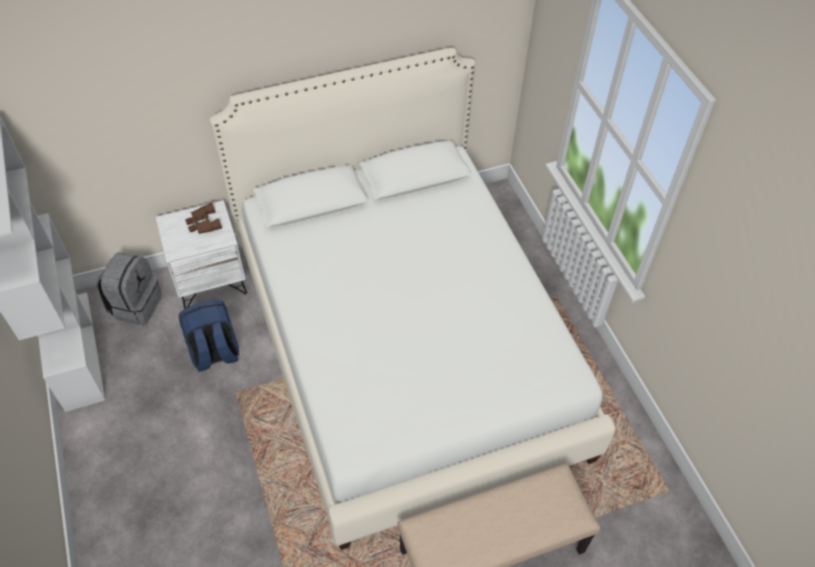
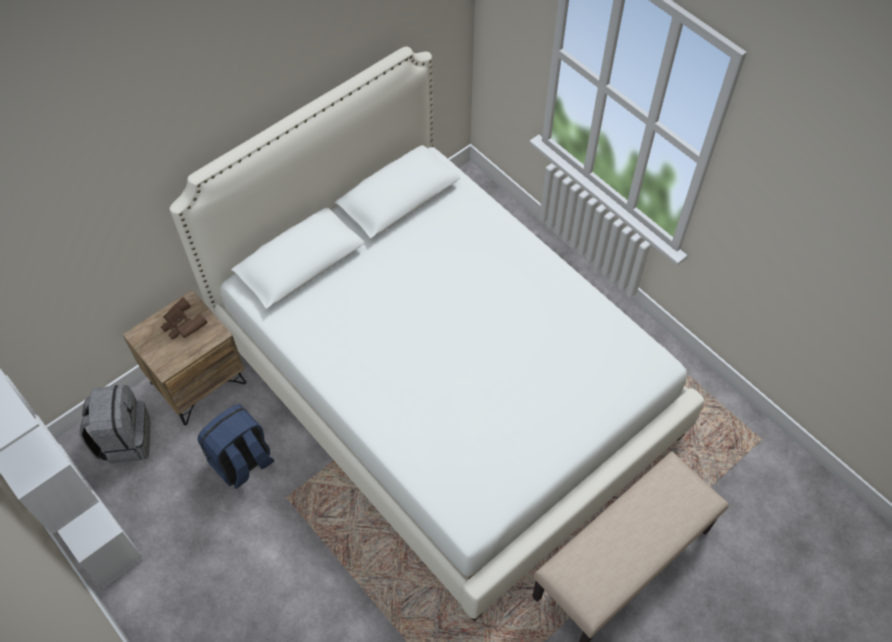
camera: 20 degrees left, 5 degrees up
white nightstand [155,200,247,309] -> brown nightstand [122,290,246,425]

